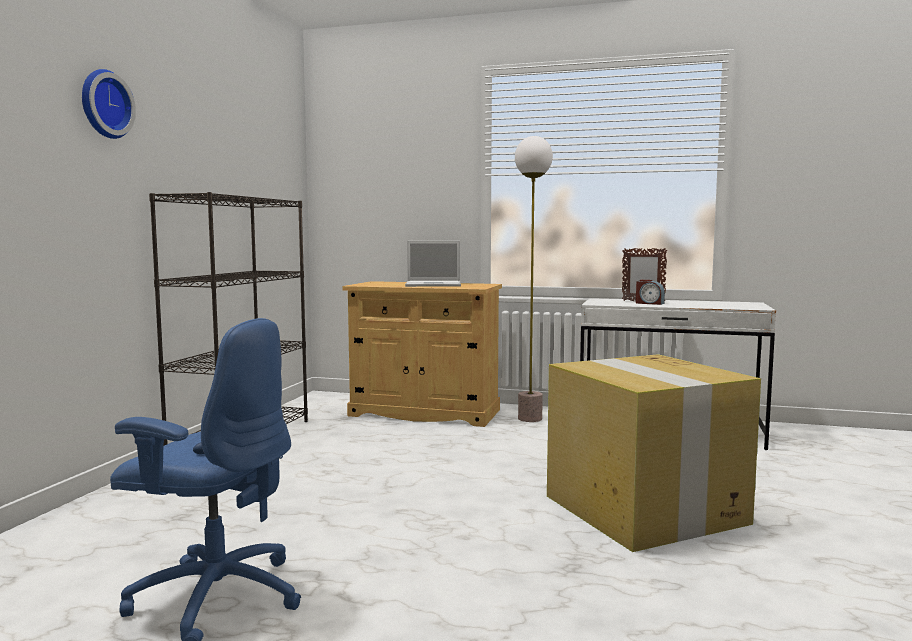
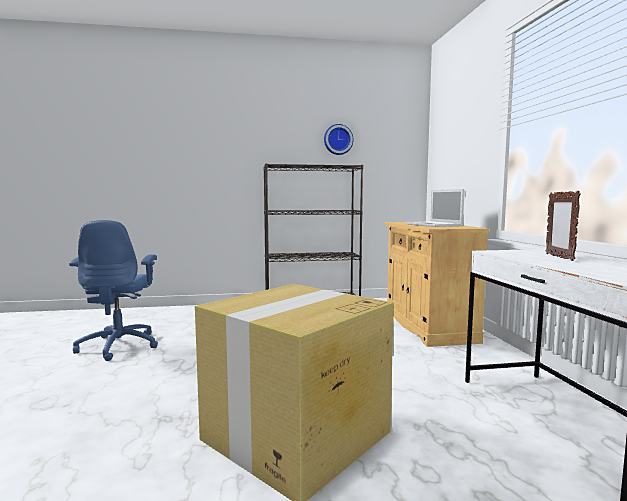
camera: 65 degrees right, 0 degrees up
wall clock [82,69,136,139] -> wall clock moved to [324,124,354,155]
floor lamp [515,136,553,422] -> none
alarm clock [636,280,665,305] -> none

